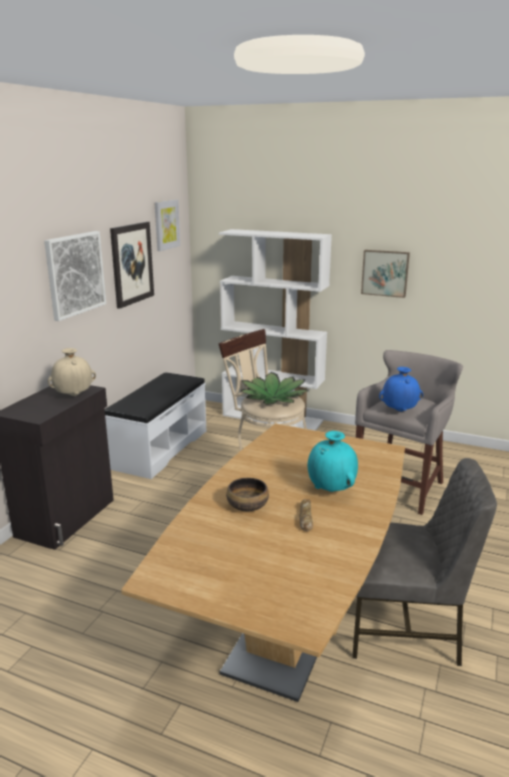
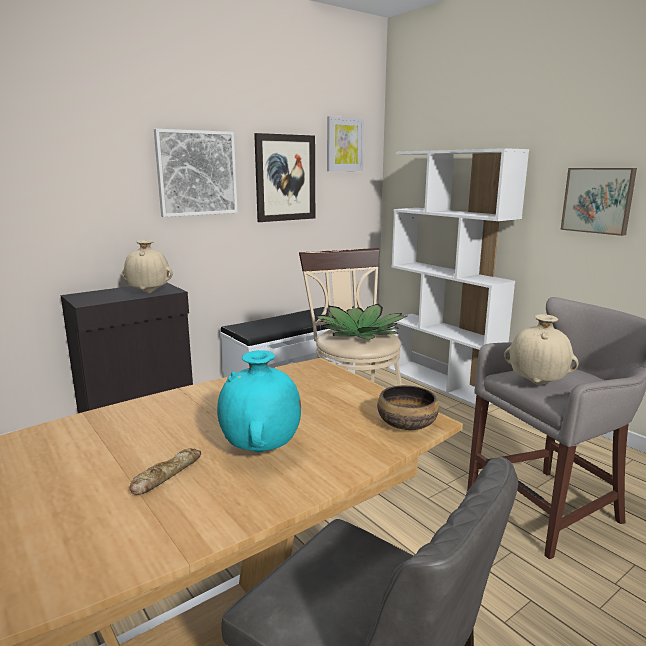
camera: 30 degrees right, 5 degrees down
bowl [226,478,269,511] -> bowl moved to [377,385,439,430]
blue vase [379,367,423,412] -> beige vase [504,314,579,385]

